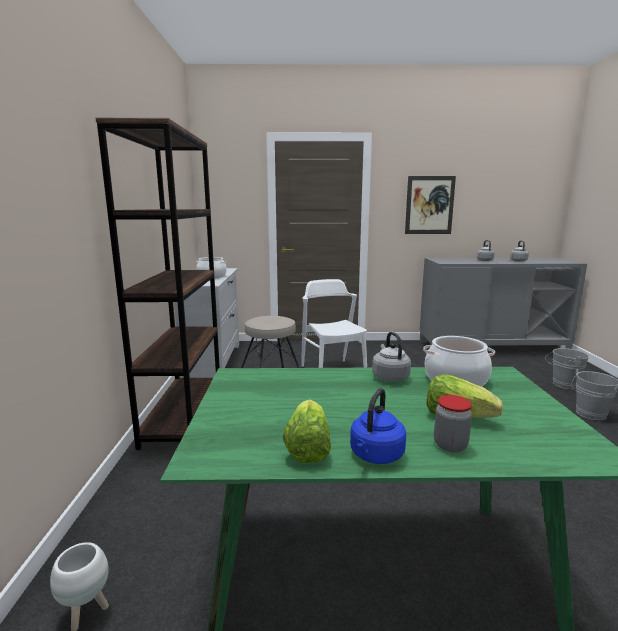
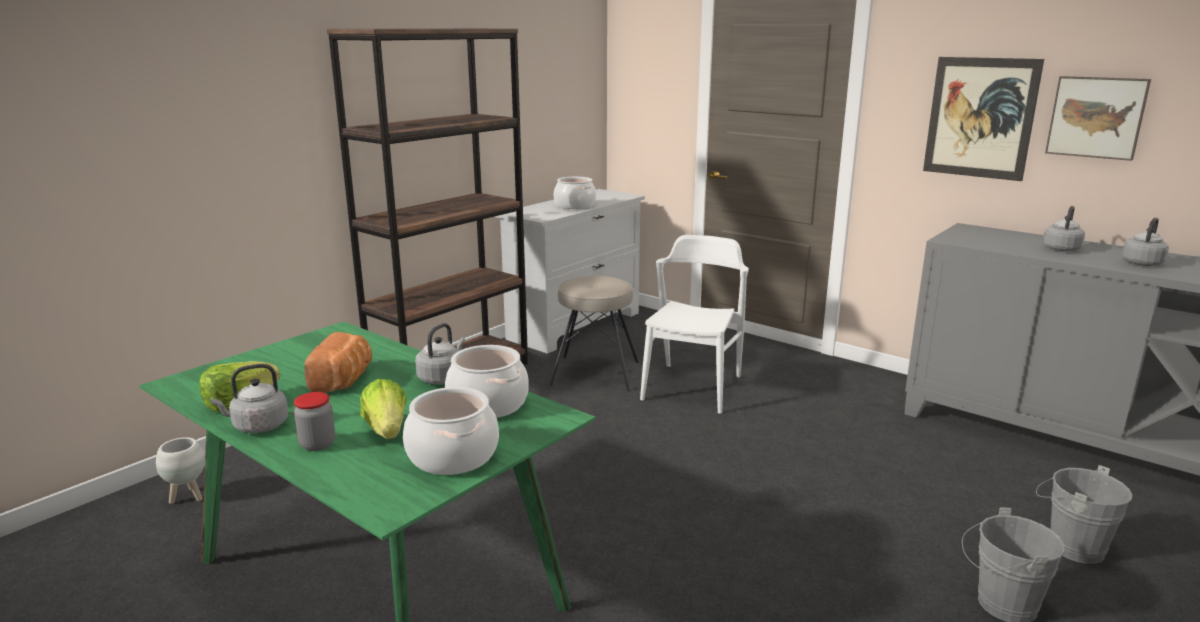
camera: 40 degrees right, 5 degrees up
blue kettle [350,388,406,464] -> grey kettle [211,364,289,433]
none -> bread [304,332,372,392]
none -> cooking pot [403,387,499,475]
none -> picture [1045,76,1151,161]

